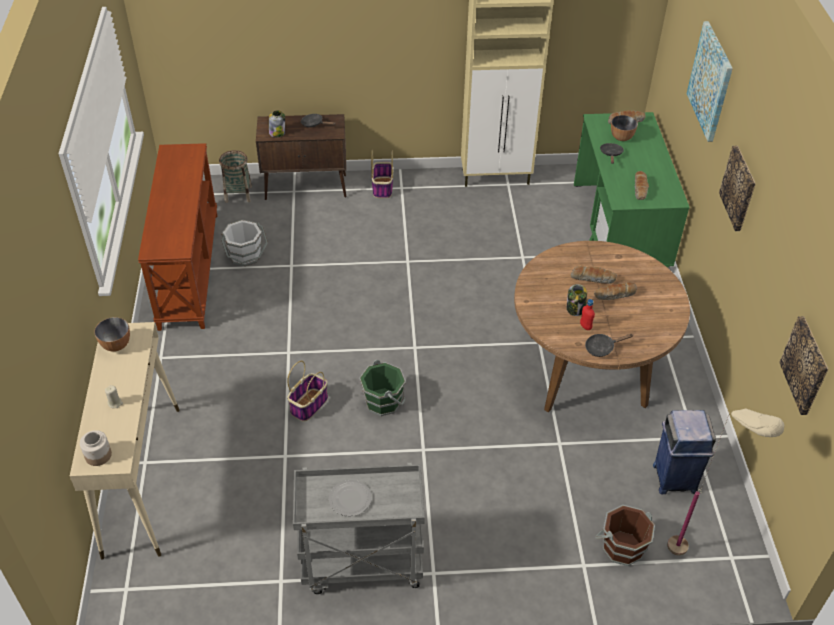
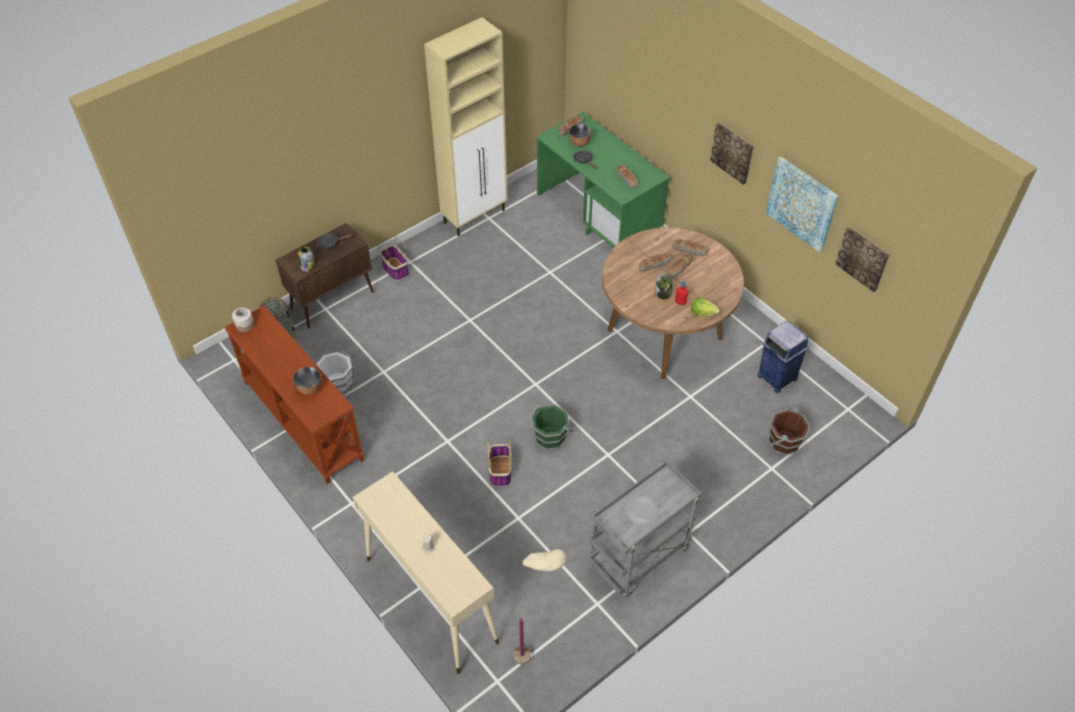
camera: 35 degrees left, 5 degrees up
jar [80,430,112,466] -> jar moved to [232,307,254,332]
bowl [94,317,130,352] -> bowl moved to [293,367,321,395]
black frying pan [585,334,633,357] -> lettuce [691,298,720,316]
beige floor lamp [667,408,784,556] -> beige floor lamp moved to [513,549,567,665]
picture [686,21,733,142] -> picture moved to [766,157,839,252]
none -> bread [672,239,709,256]

